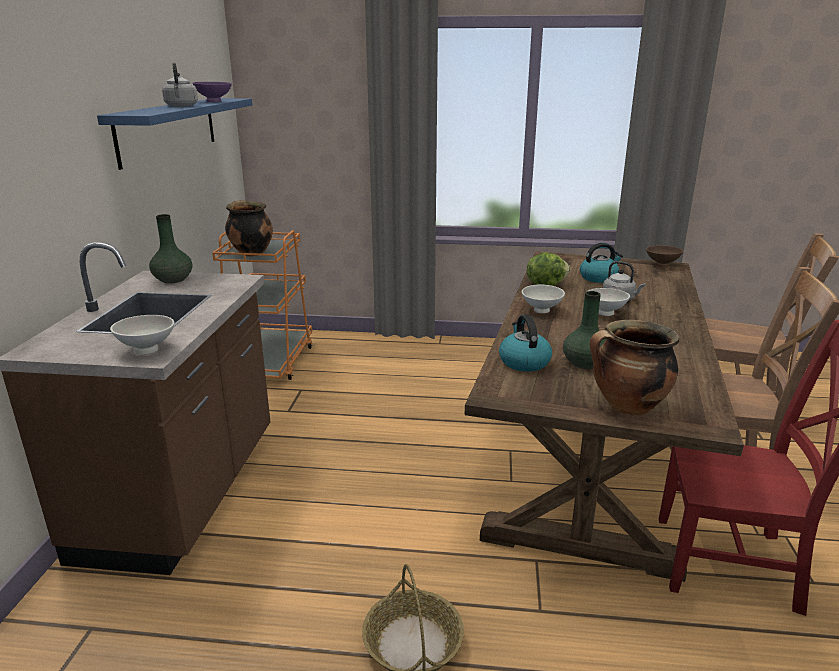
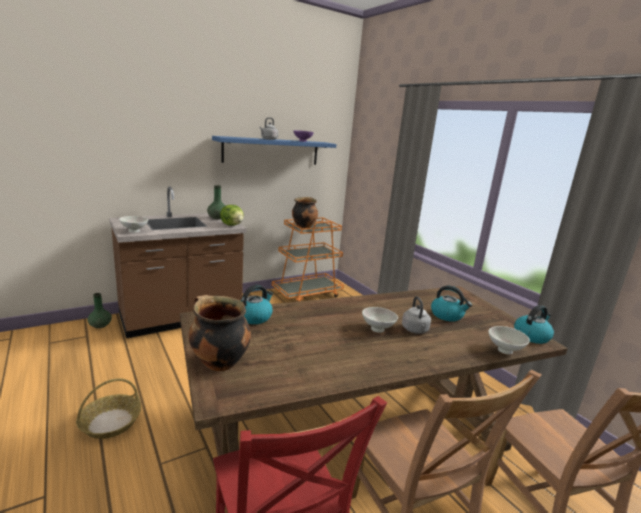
camera: 50 degrees right, 5 degrees down
white bowl [522,285,565,313] -> white bowl moved to [488,326,530,354]
lettuce [527,252,570,286] -> lettuce moved to [220,205,244,226]
green vase [563,291,606,369] -> green vase moved to [88,293,112,328]
brown bowl [646,246,683,267] -> kettle [514,305,554,344]

